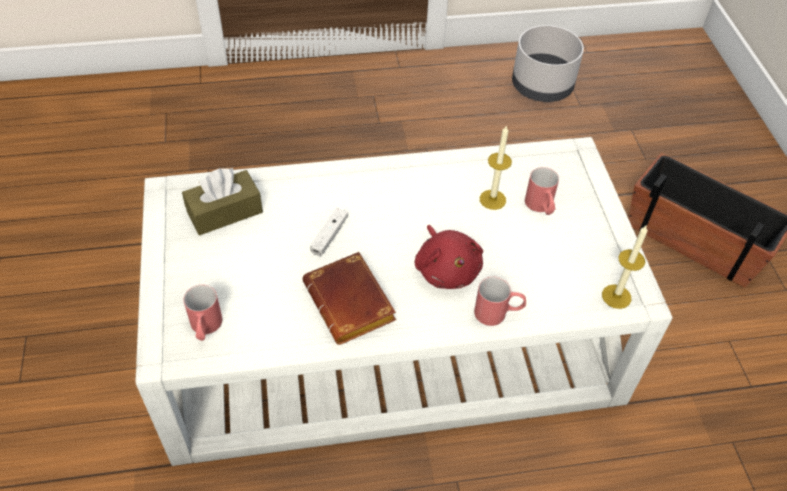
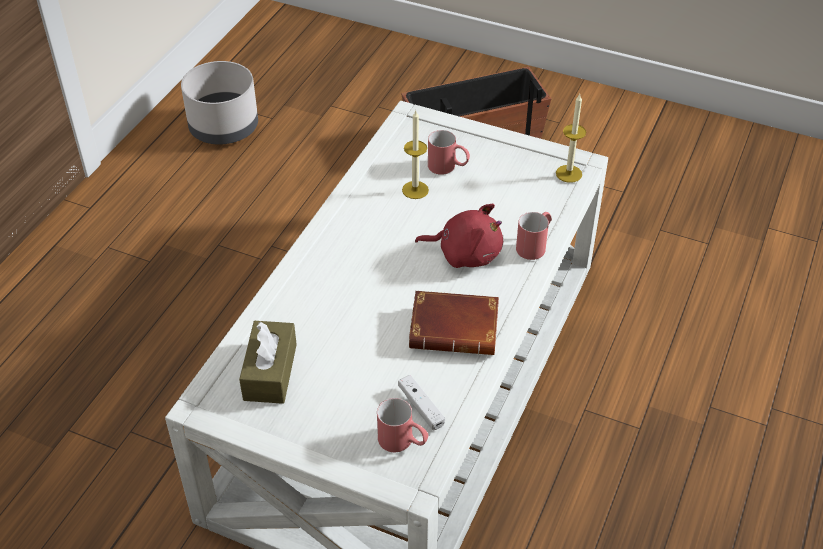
camera: 55 degrees left, 5 degrees down
white game controller [310,208,348,256] -> white game controller moved to [398,375,445,430]

